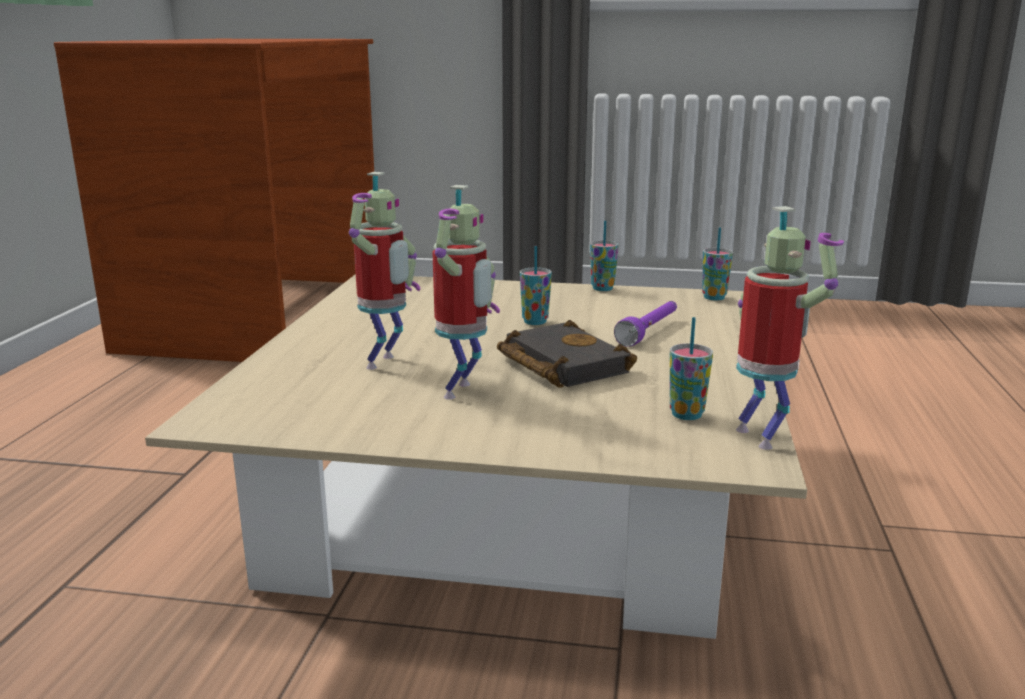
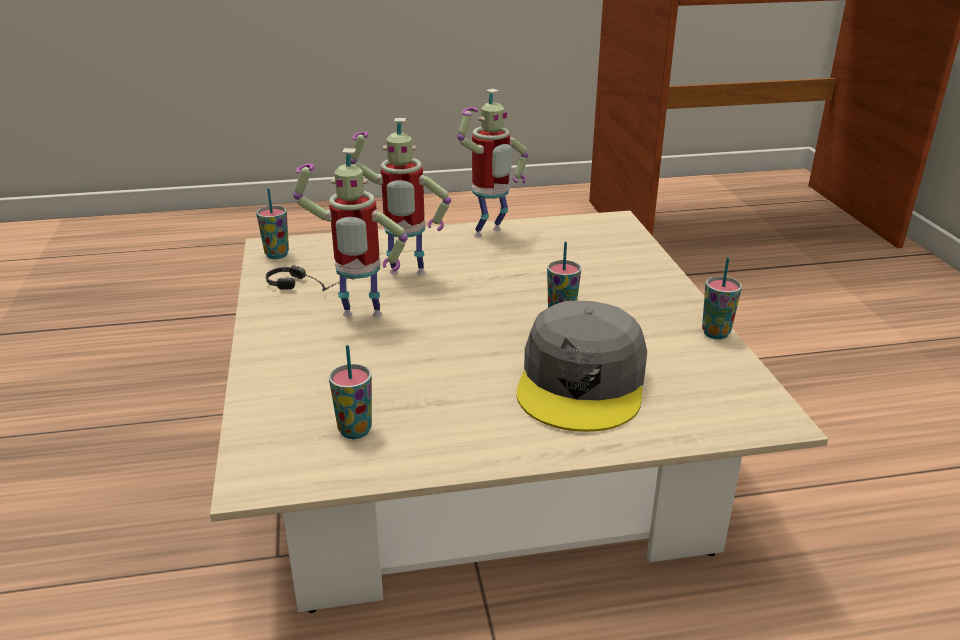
camera: 70 degrees right, 10 degrees up
black book [497,320,637,388] -> none
purple flashlight [614,301,677,347] -> grey cap [517,301,647,432]
cup [702,227,733,300] -> cup moved to [256,188,289,259]
toy robot [736,206,844,450] -> toy robot moved to [457,89,528,238]
none -> headphones [266,265,354,291]

